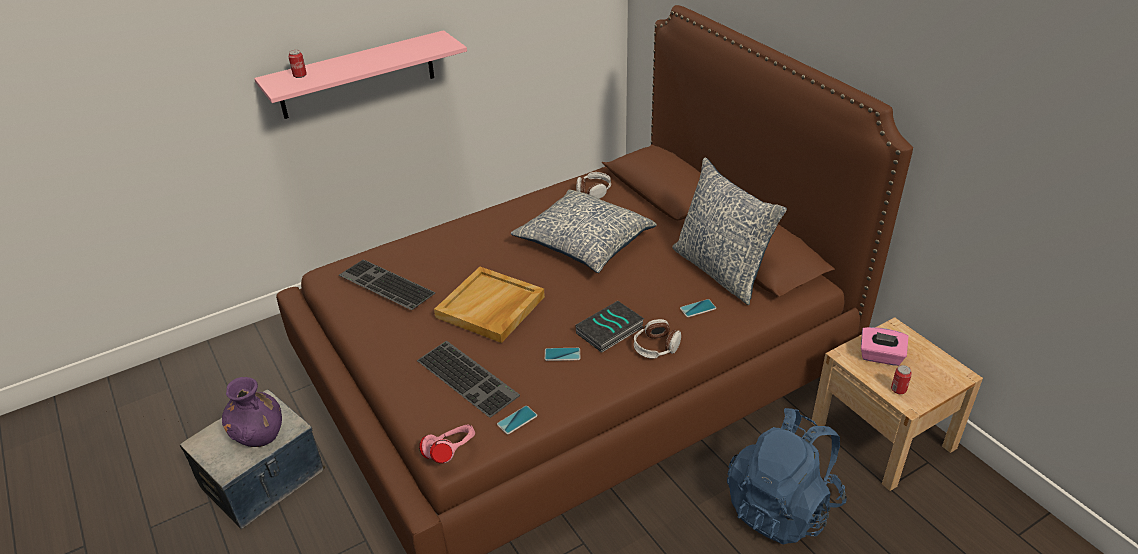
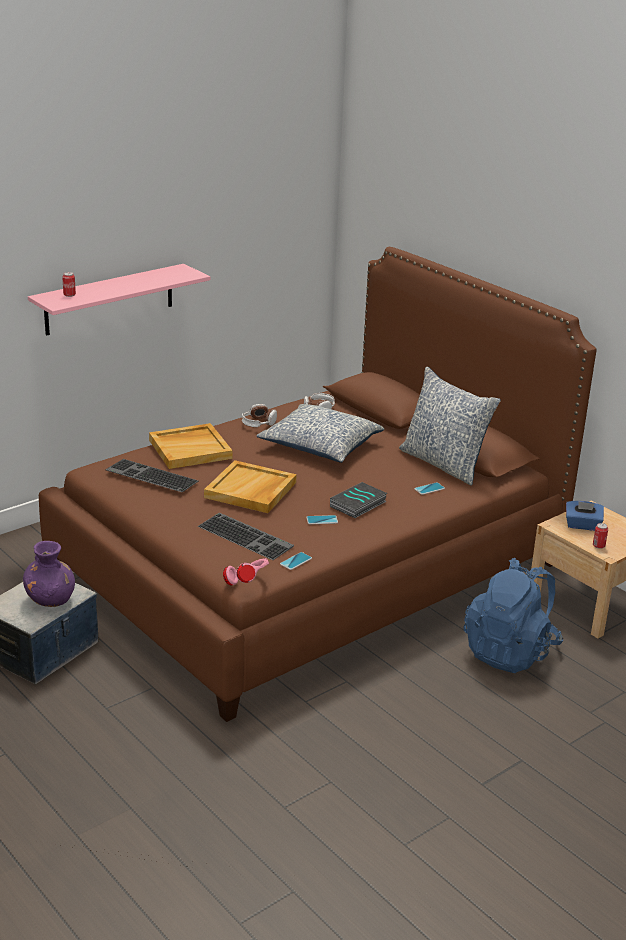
camera: 10 degrees left, 10 degrees down
headphones [634,319,681,359] -> headphones moved to [242,404,277,427]
pink tissue box [861,327,908,366] -> blue tissue box [566,501,604,531]
none -> beige tray [149,423,233,469]

